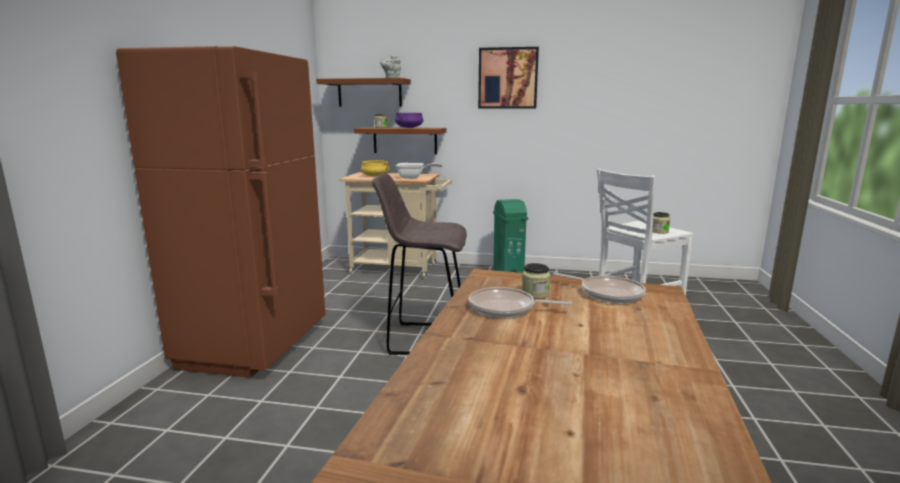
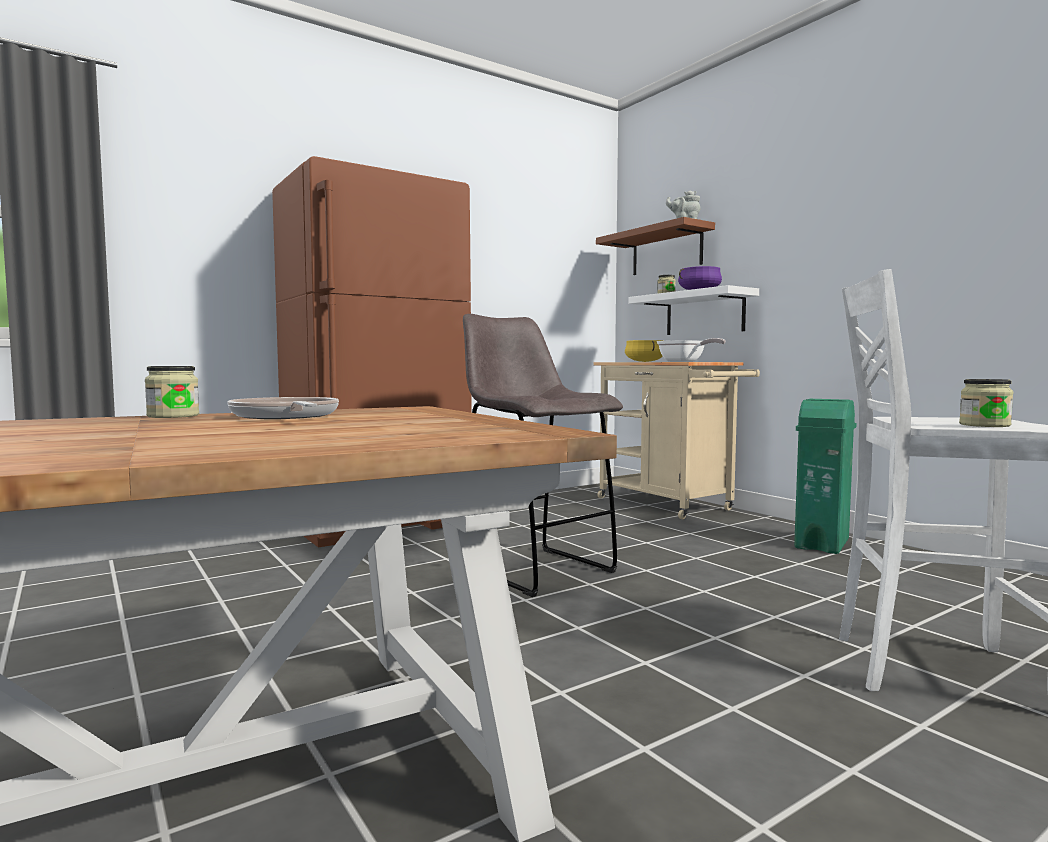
camera: 45 degrees right, 10 degrees down
brown shelf [354,127,446,154] -> white shelf [628,285,759,335]
picture [478,47,539,109] -> none
jar [522,263,550,299] -> jar moved to [145,366,199,418]
frying pan [553,273,646,303] -> none

